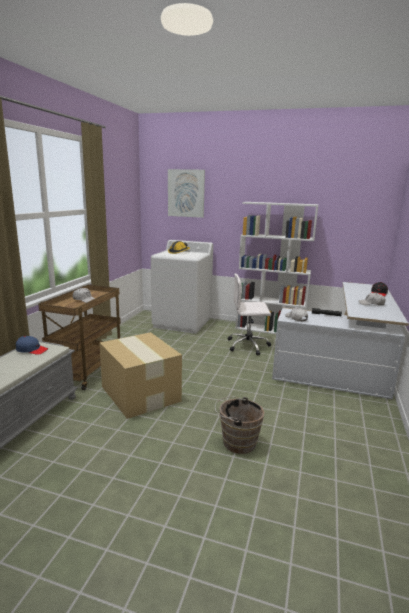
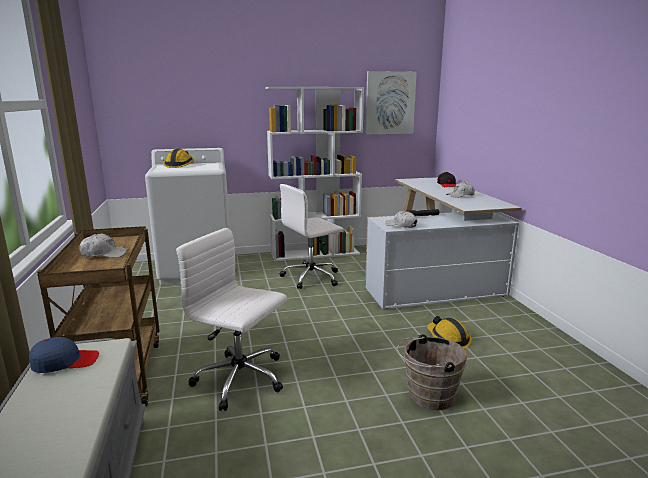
camera: 30 degrees left, 0 degrees up
cardboard box [99,332,182,419] -> white office chair [176,228,287,411]
picture [168,169,205,218] -> picture moved to [366,71,417,135]
none -> hard hat [427,316,472,349]

